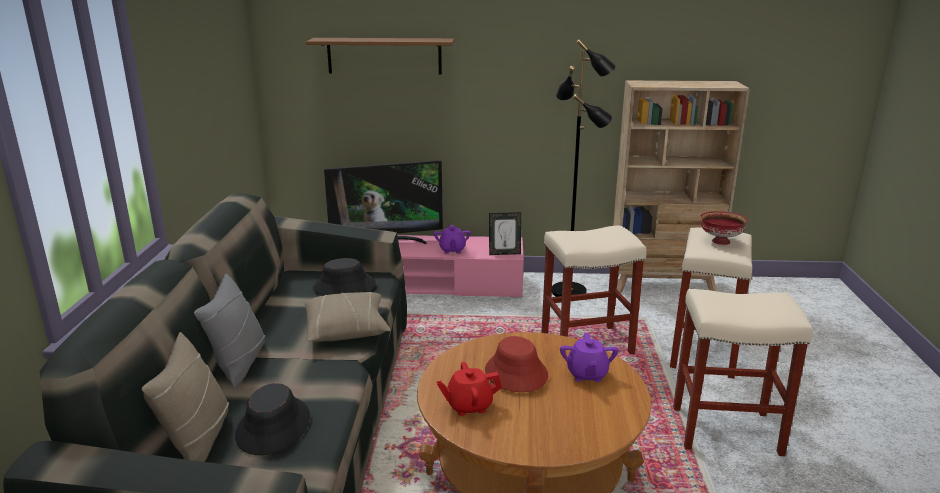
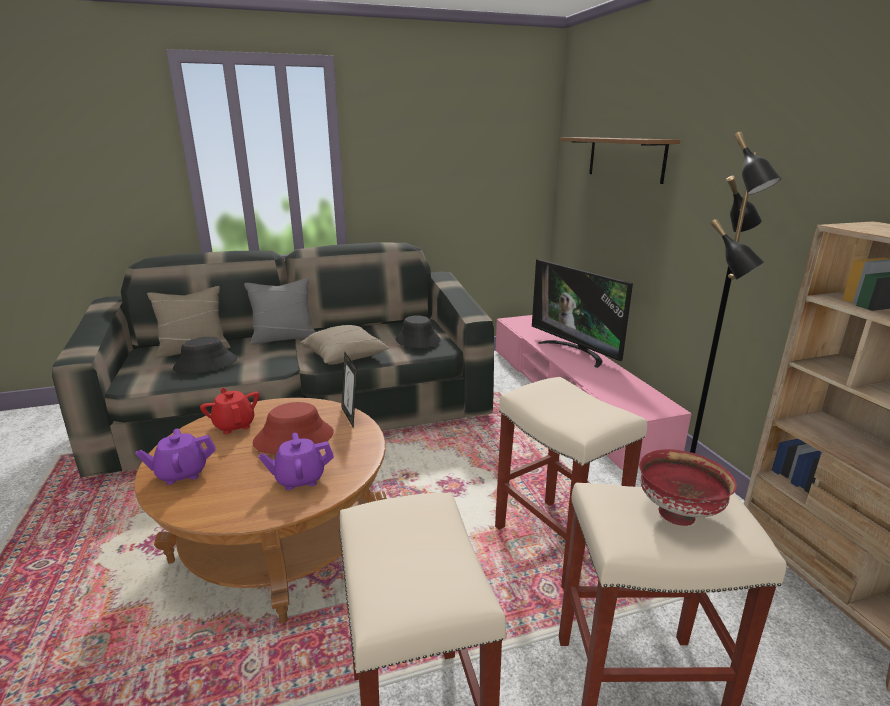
camera: 70 degrees right, 0 degrees up
purple teapot [434,225,471,254] -> purple teapot moved to [136,429,216,485]
picture frame [489,212,521,255] -> picture frame moved to [341,351,357,428]

